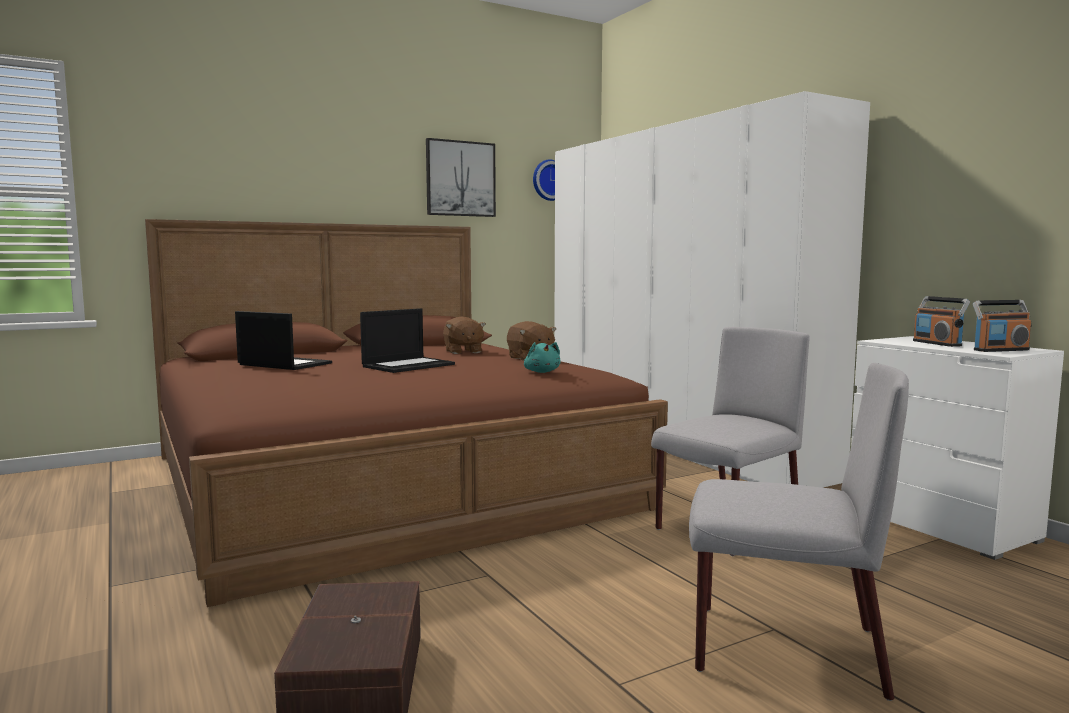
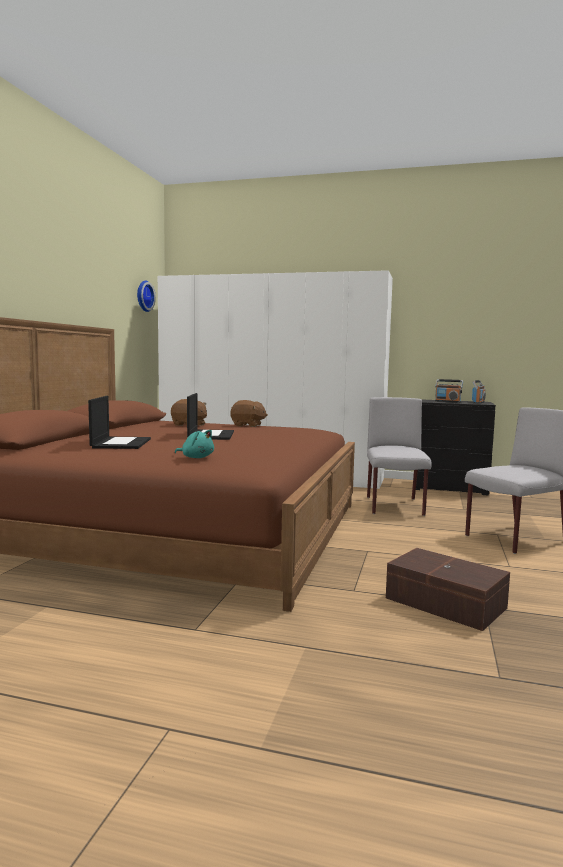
camera: 45 degrees left, 0 degrees up
laptop [235,311,332,370] -> laptop turned 105 degrees clockwise [88,396,151,449]
picture [426,138,496,217] -> none
turquoise plush toy [524,342,561,373] -> turquoise plush toy moved to [175,430,214,458]
white dresser [851,336,1064,560] -> black dresser [416,399,496,496]

